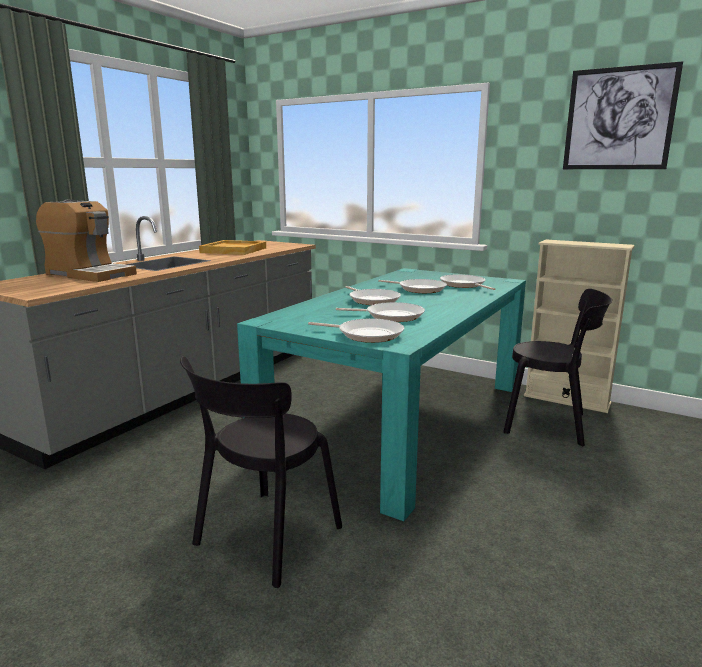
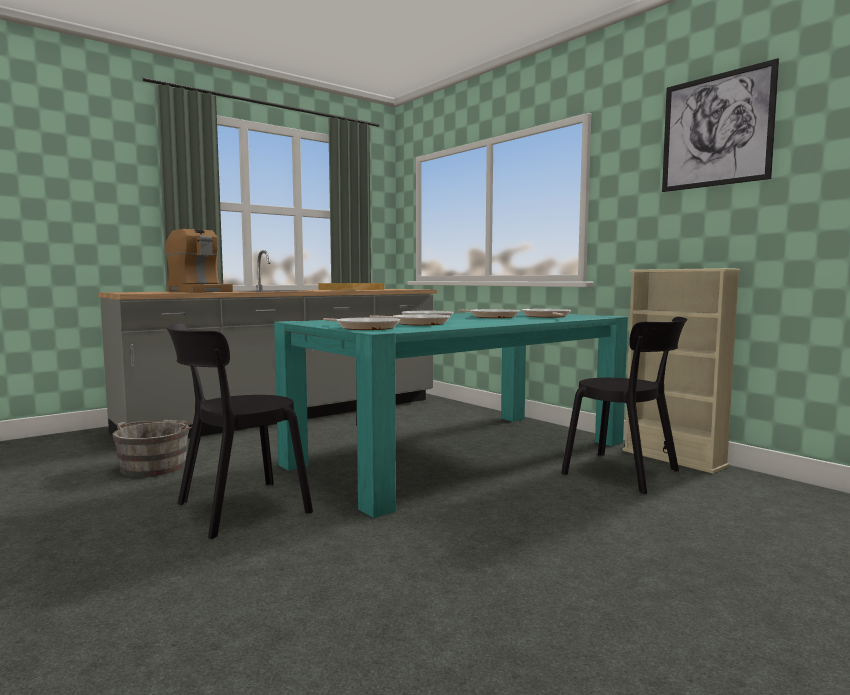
camera: 20 degrees right, 10 degrees down
none -> grey bucket [112,420,193,477]

